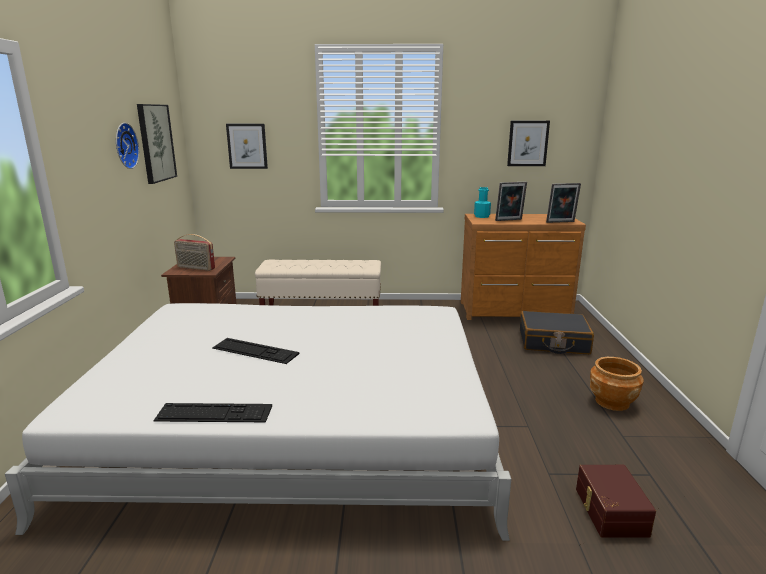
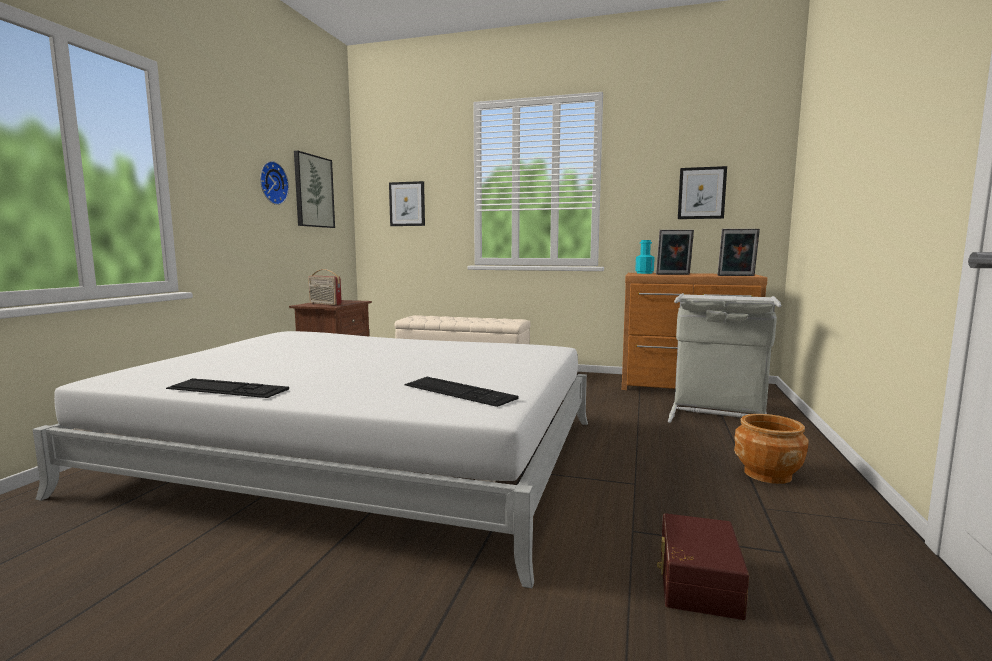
camera: 15 degrees right, 10 degrees down
keyboard [212,338,299,364] -> keyboard moved to [404,377,519,407]
black suitcase [520,311,594,354] -> grey laundry basket [668,293,781,423]

